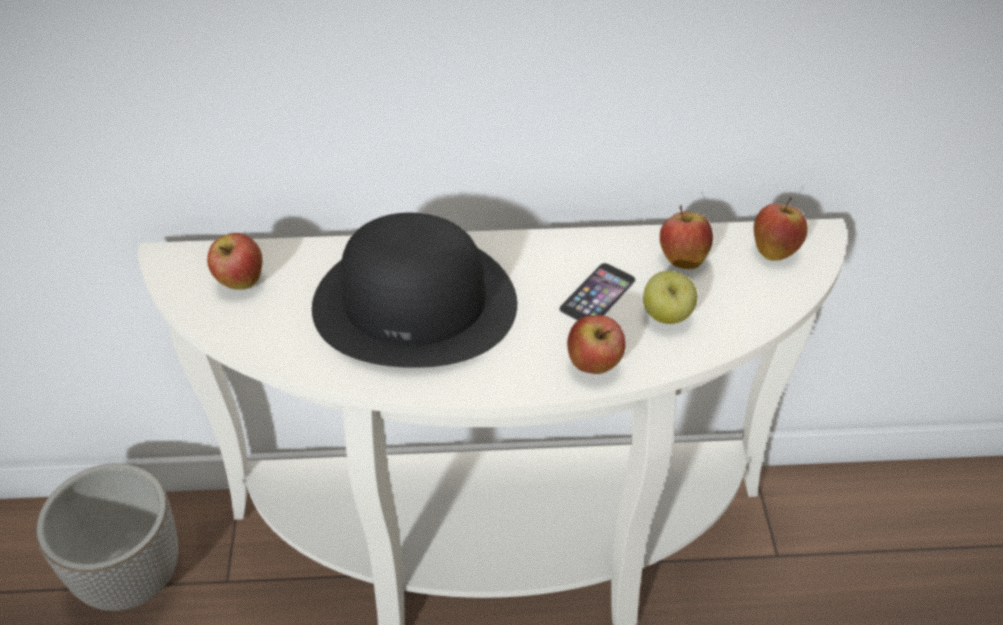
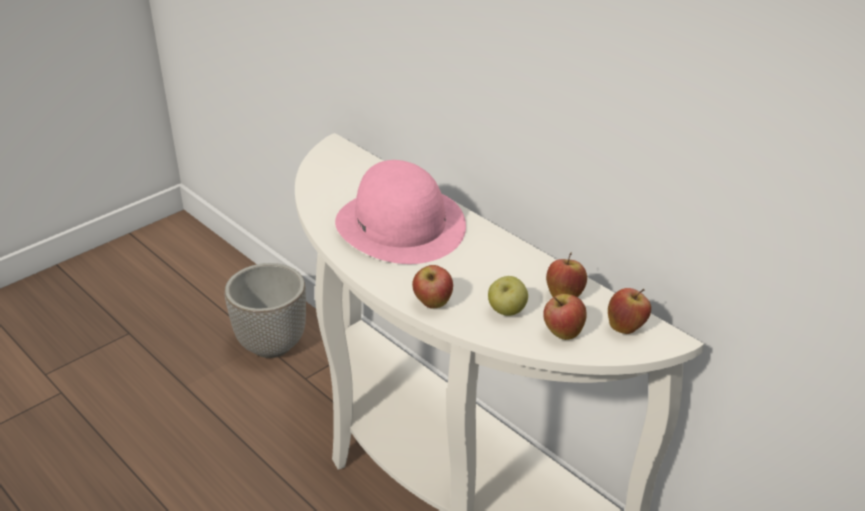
camera: 50 degrees right, 10 degrees down
apple [207,233,263,290] -> apple moved to [543,294,587,340]
black hat [312,213,517,368] -> pink hat [335,160,466,264]
phone [559,263,636,321] -> none

